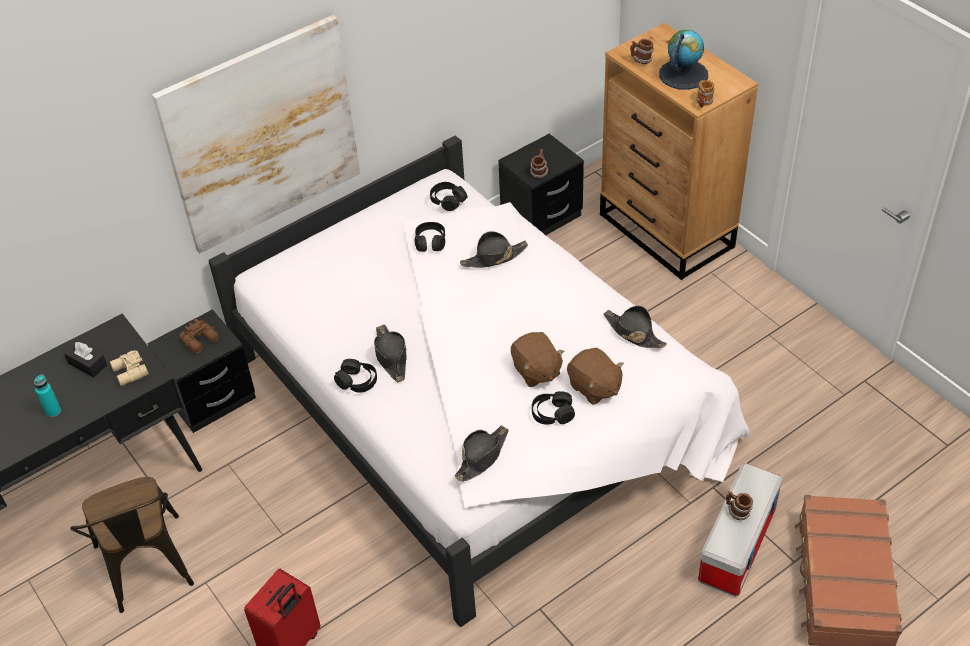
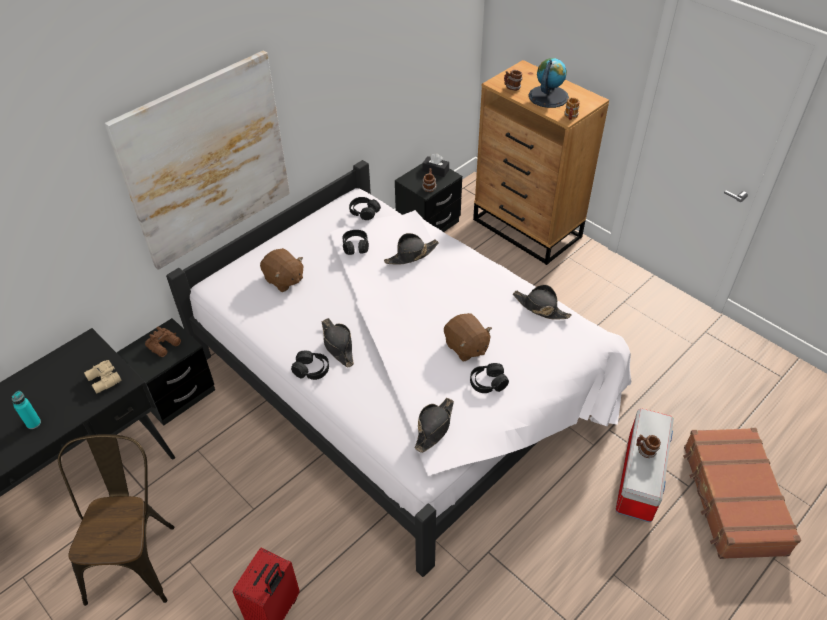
camera: 10 degrees left, 0 degrees up
black tissue box [64,341,107,378] -> black tissue box moved to [423,153,449,177]
brown chair [70,477,194,613] -> brown chair turned 150 degrees counterclockwise [58,434,174,606]
brown plush toy [567,348,624,405] -> brown plush toy moved to [260,248,303,292]

